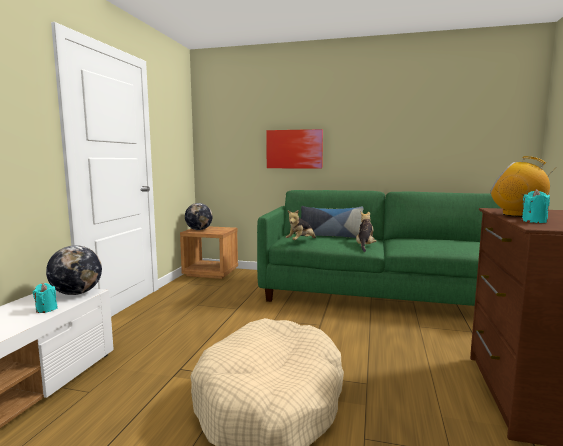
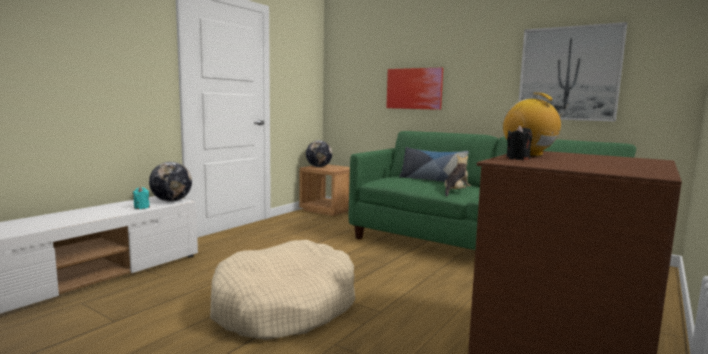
camera: 20 degrees right, 0 degrees up
plush toy [286,210,316,240] -> none
turquoise candle [522,189,550,223] -> black candle [506,125,532,160]
none -> picture [519,22,627,122]

